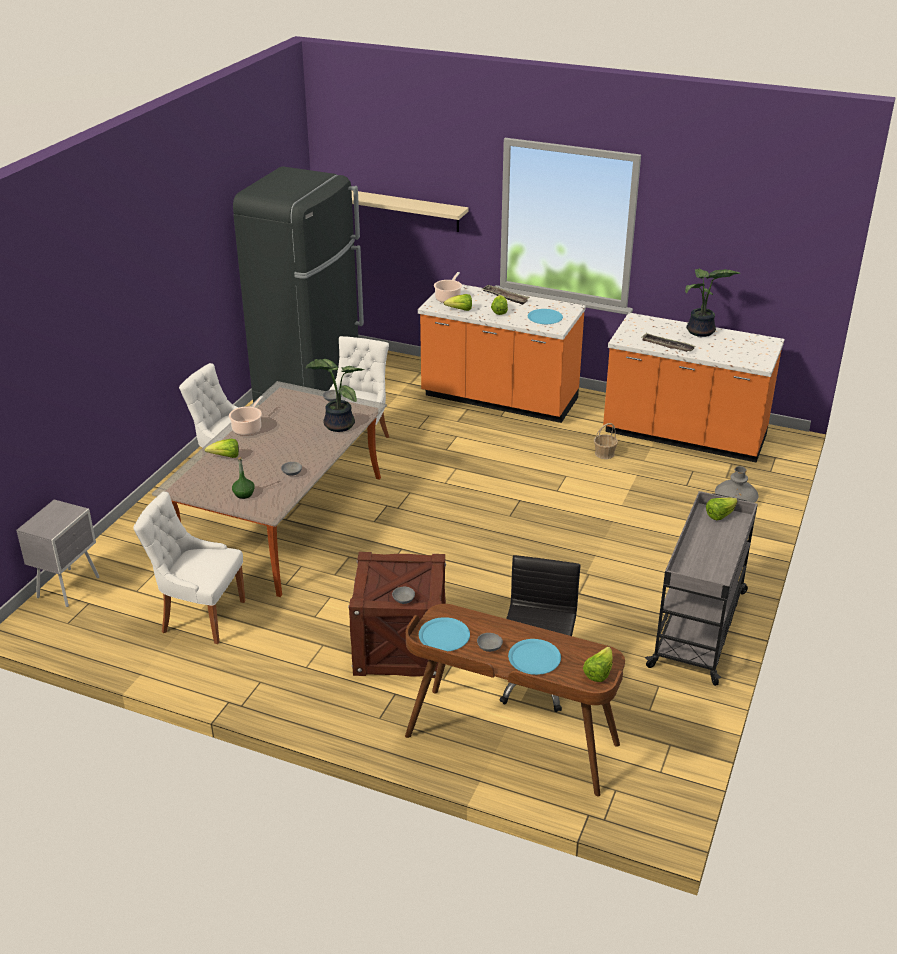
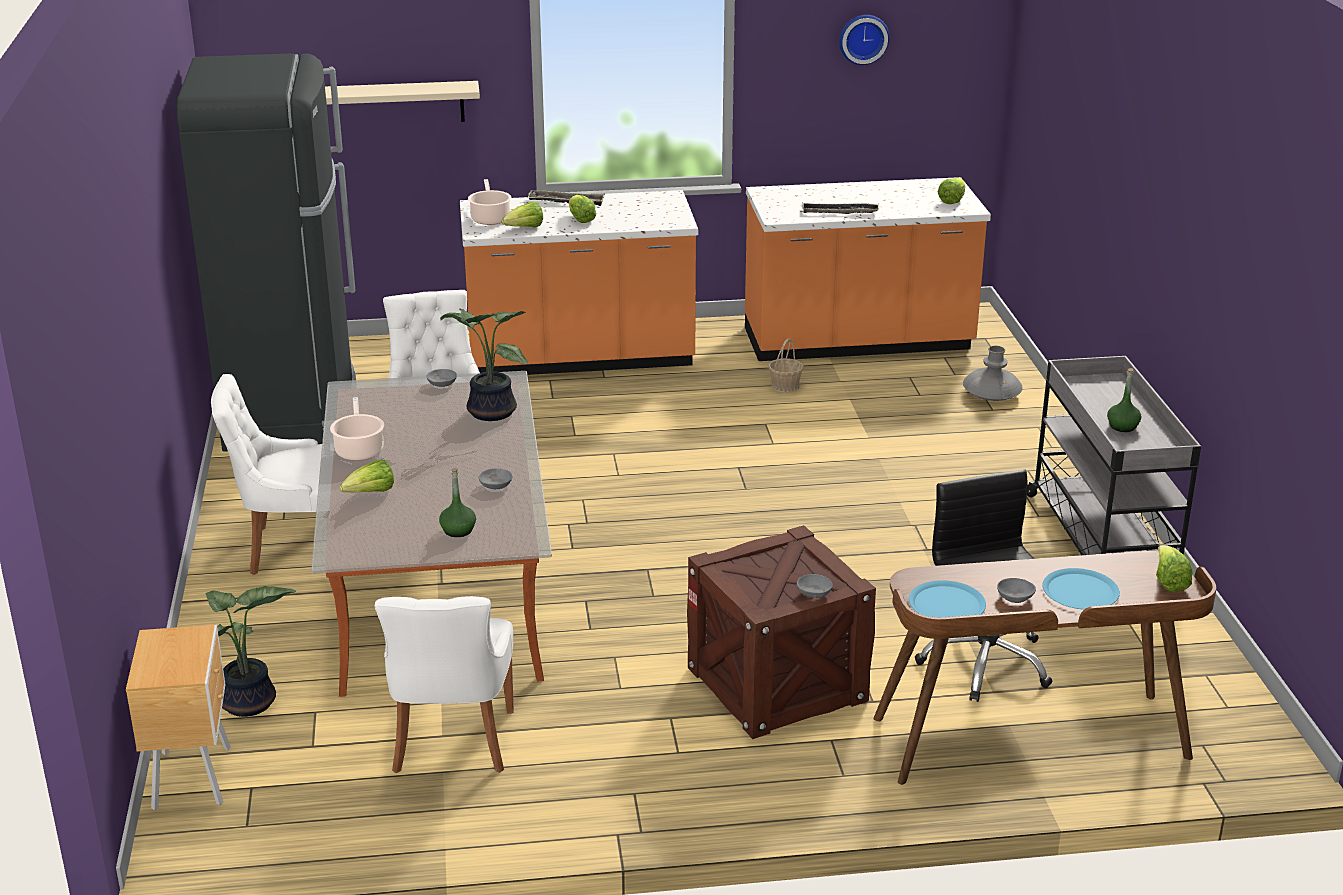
camera: 30 degrees left, 5 degrees down
grey nightstand [16,500,99,607] -> brown nightstand [126,625,231,811]
white chair [133,491,245,644] -> white chair turned 75 degrees counterclockwise [375,596,514,773]
blue plate [528,309,563,324] -> none
potted plant [685,269,740,337] -> potted plant moved to [205,586,296,717]
lettuce [706,497,737,520] -> lettuce moved to [938,177,965,204]
none -> wall clock [839,15,889,65]
none -> green bottle [1107,368,1142,432]

